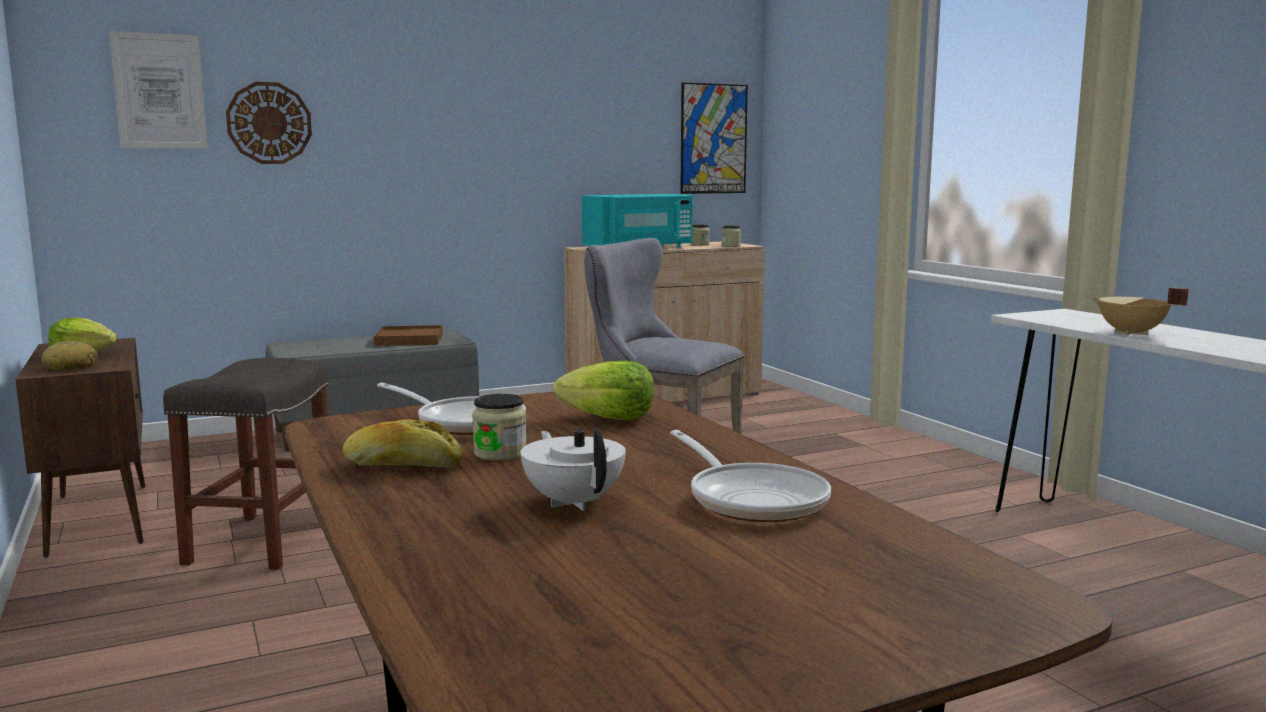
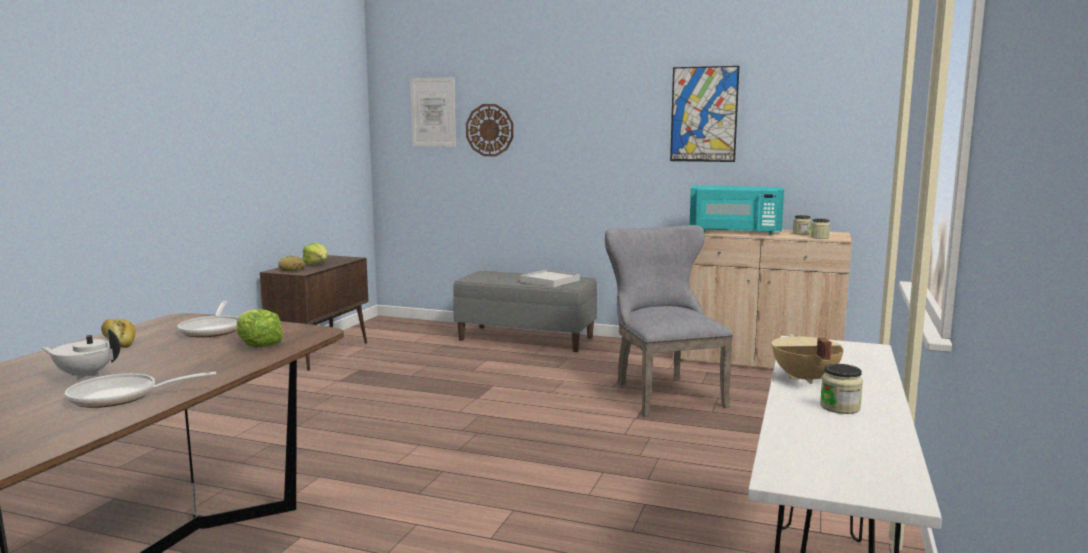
camera: 45 degrees right, 0 degrees up
grey stool [163,358,328,570] -> none
brown tray [374,325,443,346] -> white tray [520,269,580,287]
jar [472,394,526,461] -> jar moved to [820,364,863,414]
white teapot [521,427,626,511] -> white teapot turned 105 degrees counterclockwise [41,329,120,380]
frying pan [670,430,831,522] -> frying pan turned 60 degrees clockwise [65,372,216,408]
picture [680,82,748,194] -> picture moved to [670,66,739,162]

